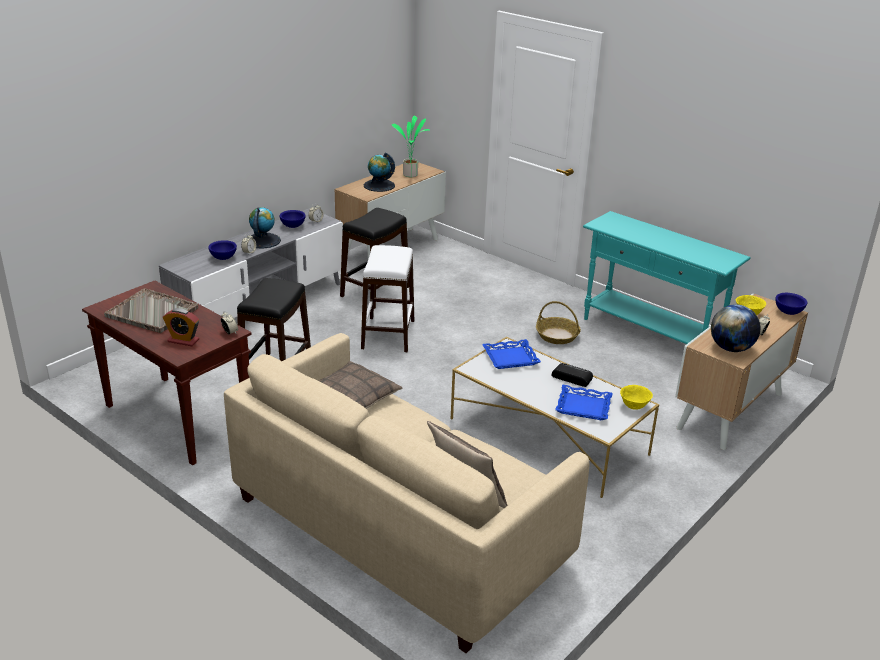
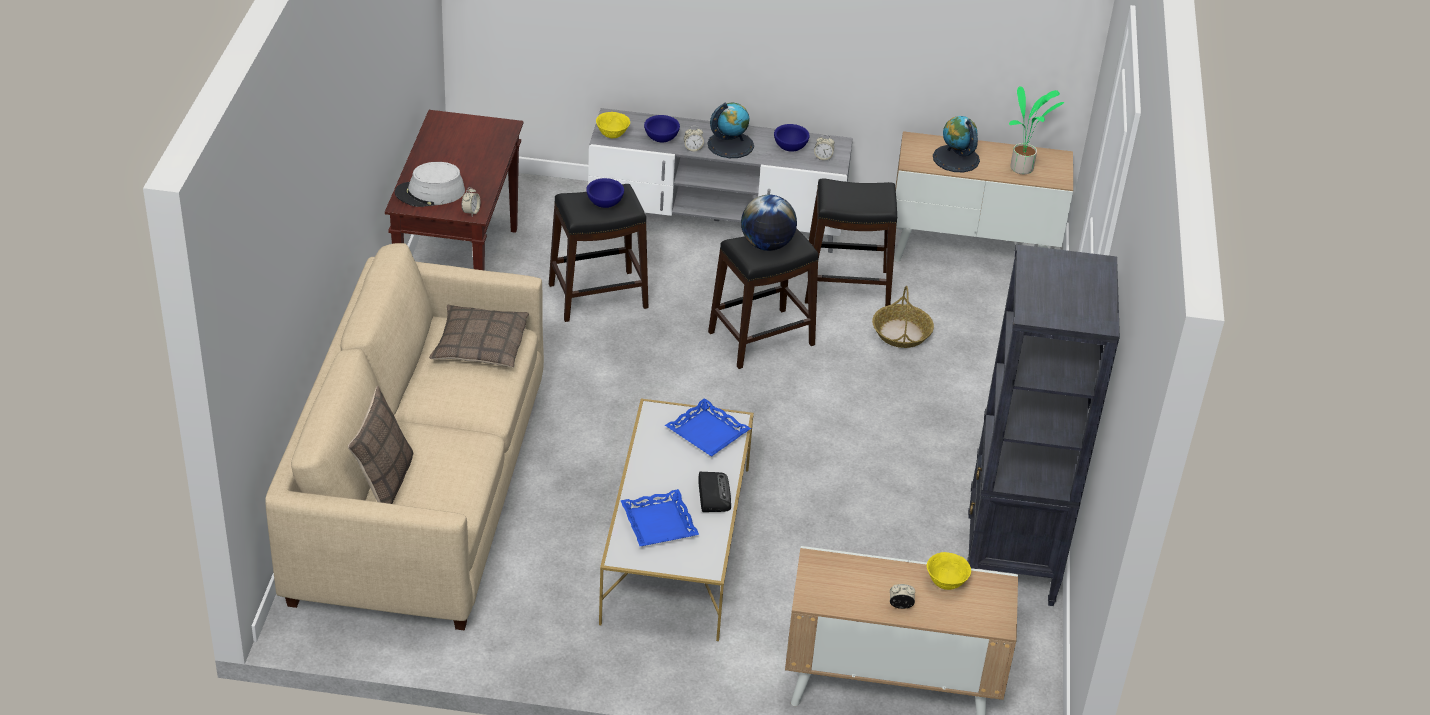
camera: 55 degrees right, 10 degrees up
grey tray [104,288,198,333] -> none
alarm clock [163,308,199,346] -> grey hat [395,162,465,207]
white stool [361,245,414,352] -> black stool [708,228,819,369]
basket [536,301,581,344] -> basket moved to [872,286,934,348]
turquoise console table [583,211,751,344] -> black bookcase [967,244,1120,606]
yellow bowl [620,385,653,410] -> yellow bowl moved to [596,112,630,138]
globe [711,305,761,352] -> globe moved to [741,195,797,251]
blue bowl [775,293,807,315] -> blue bowl moved to [586,178,624,208]

